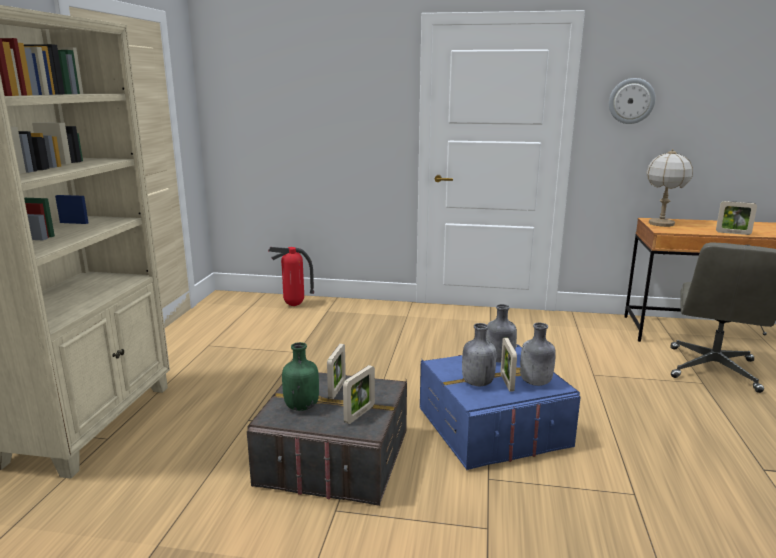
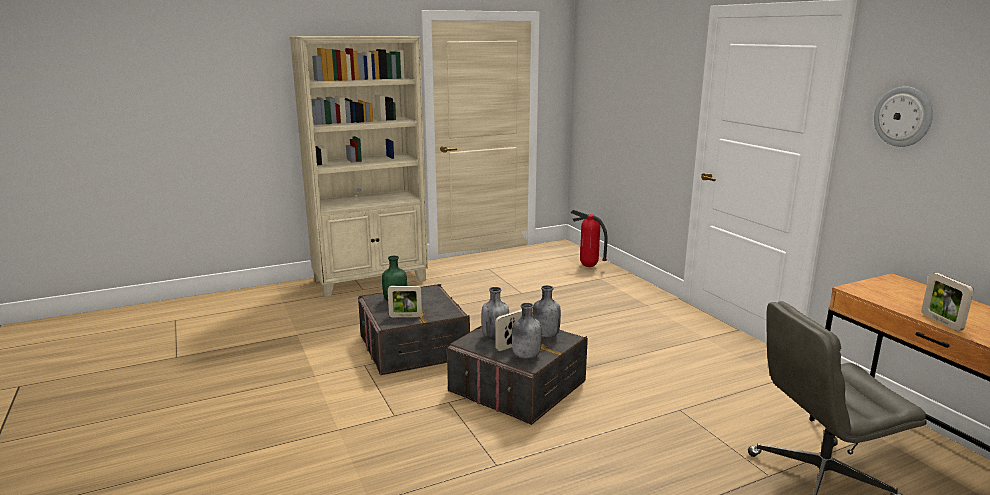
camera: 55 degrees right, 0 degrees up
picture frame [327,344,346,399] -> none
blue storage box [420,344,581,470] -> grey storage box [447,326,588,425]
table lamp [646,149,693,227] -> none

